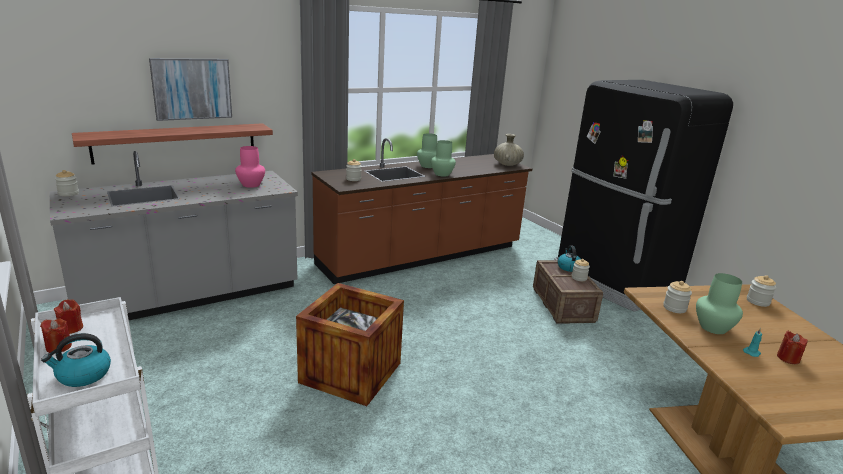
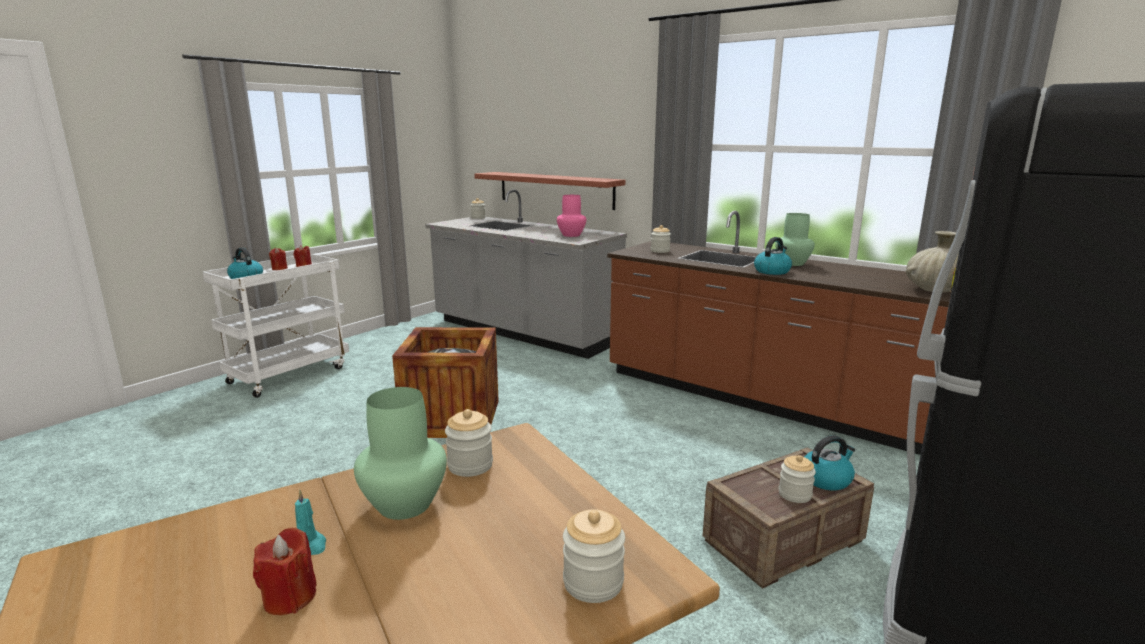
camera: 70 degrees right, 5 degrees down
picture [149,58,232,121] -> none
green vase [431,140,456,177] -> kettle [754,237,792,275]

